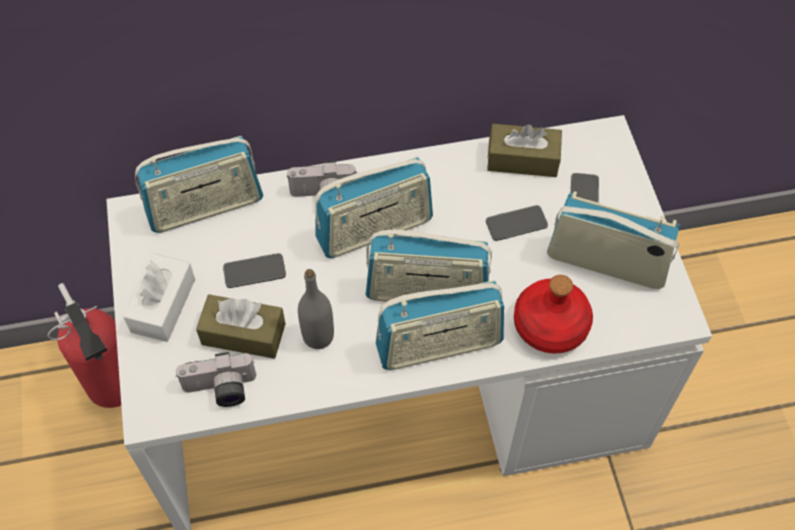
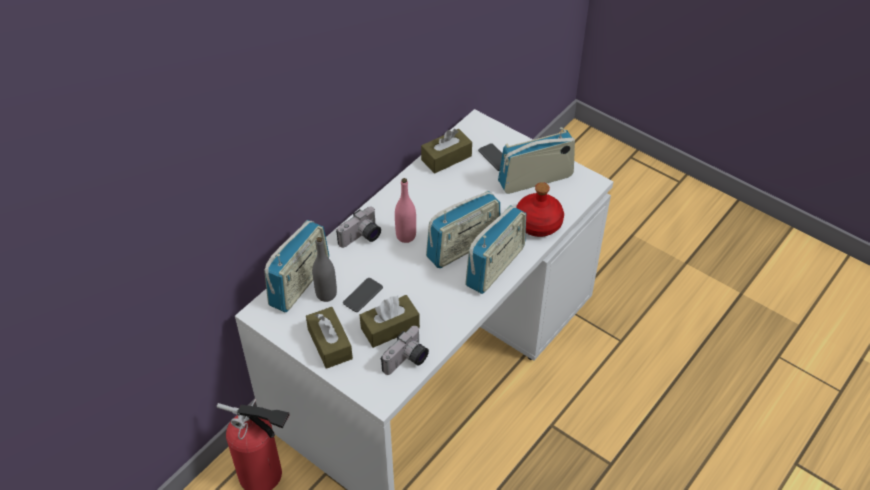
camera: 40 degrees left, 10 degrees down
white tissue box [123,253,195,342] -> brown tissue box [306,307,353,369]
grey bottle [298,269,334,349] -> grey bottle moved to [312,237,337,302]
radio [315,157,433,258] -> pink bottle [395,178,416,243]
phone [486,205,548,241] -> none

